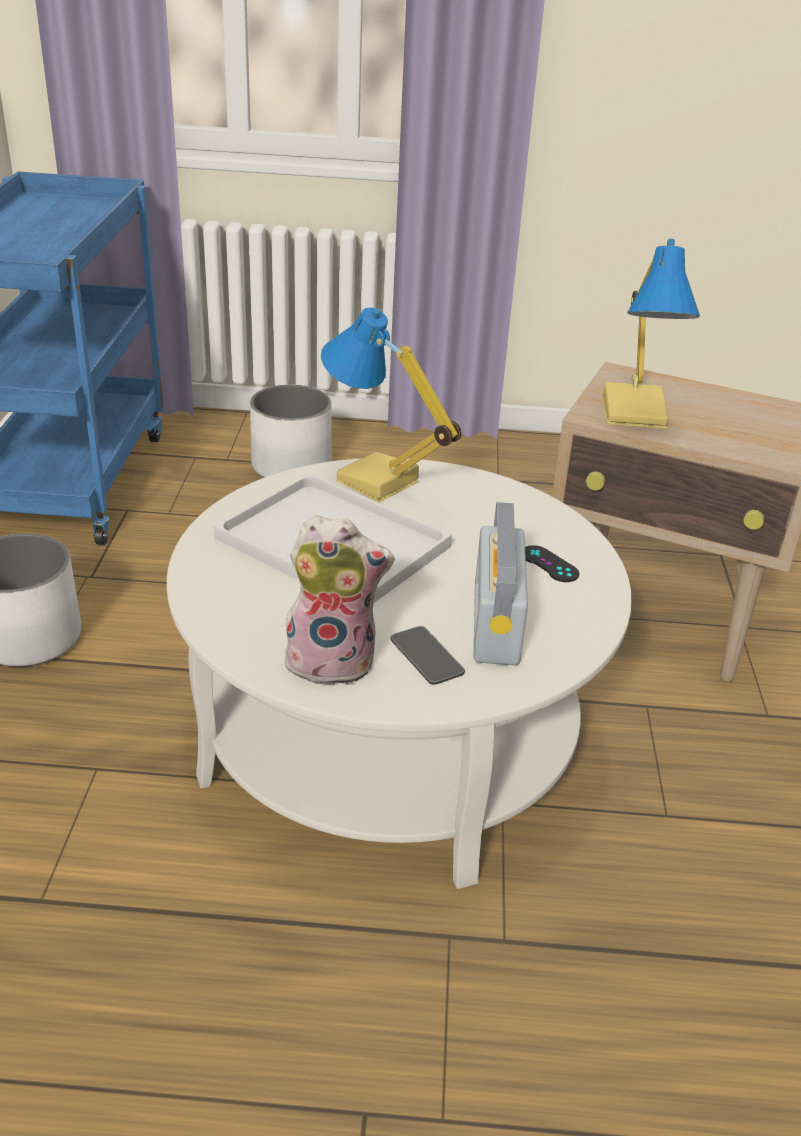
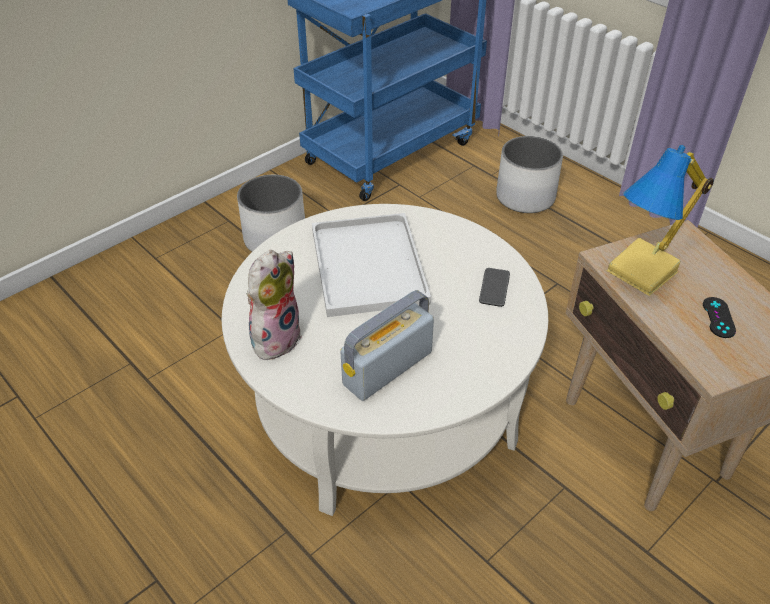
camera: 45 degrees right, 10 degrees up
plush toy [282,515,395,686] -> plush toy turned 105 degrees counterclockwise [246,250,302,360]
table lamp [321,308,462,502] -> none
phone [390,626,465,685] -> phone moved to [479,268,510,307]
black game controller [525,545,579,582] -> black game controller moved to [703,297,736,338]

